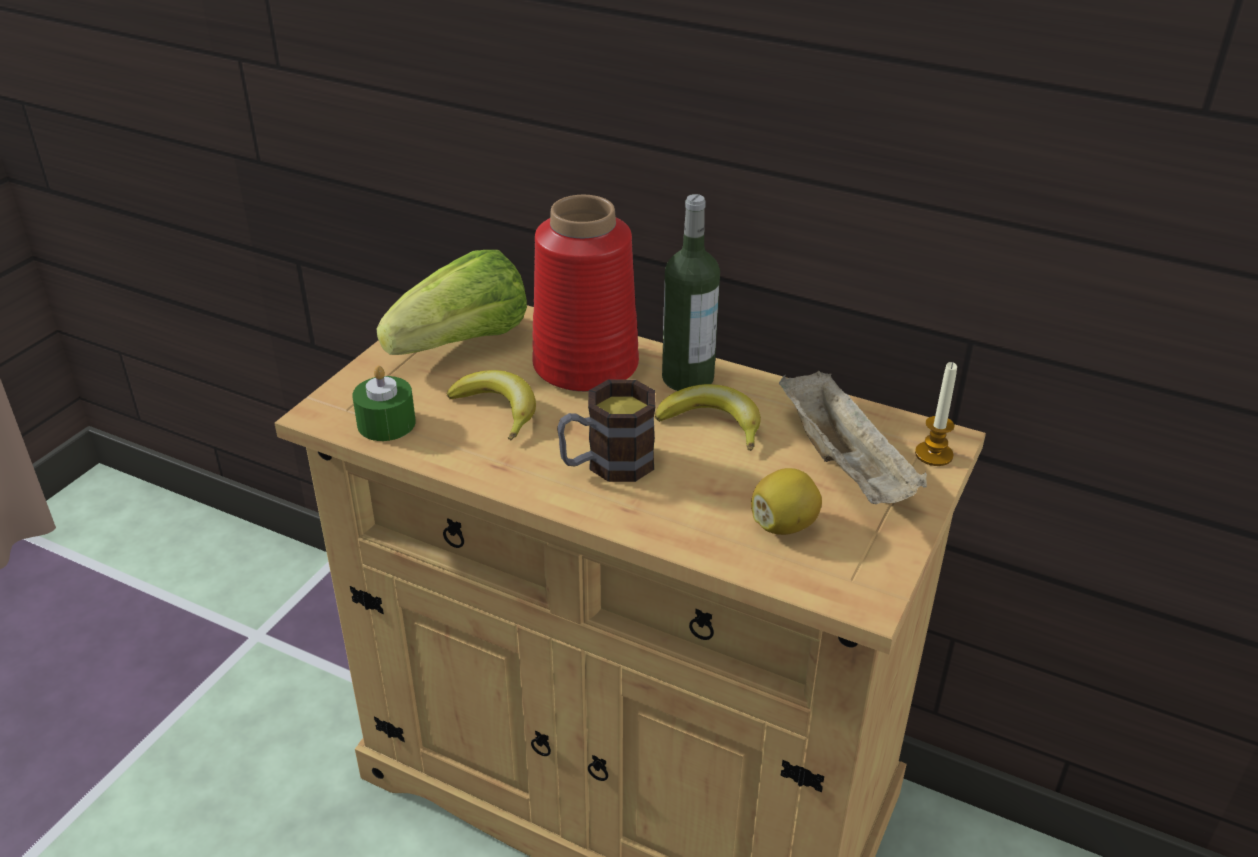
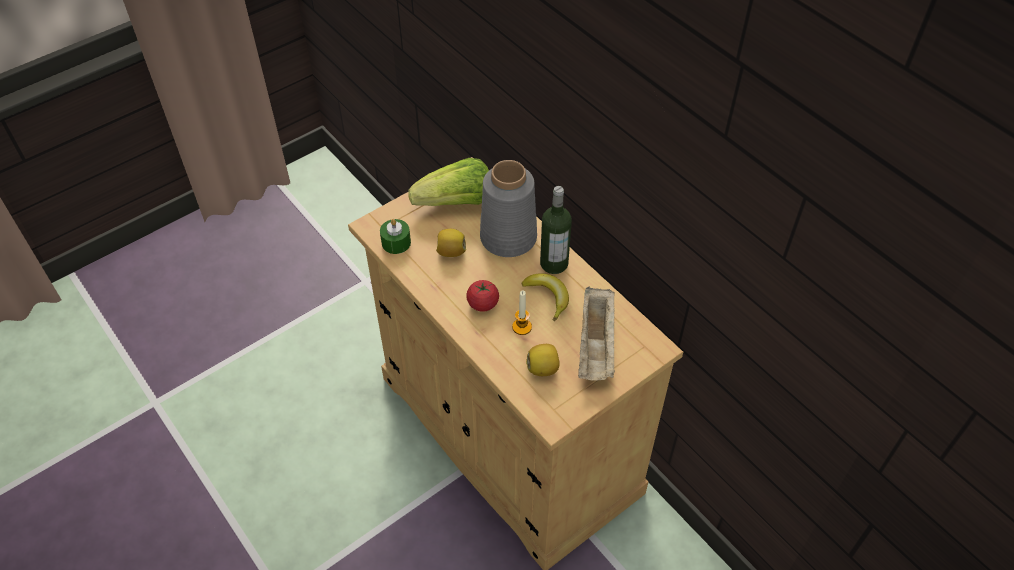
camera: 25 degrees right, 15 degrees up
banana [447,370,536,440] -> lemon [436,229,466,257]
red vase [532,195,639,392] -> grey vase [480,160,537,257]
mug [557,379,656,482] -> tomato [466,280,499,312]
candle [915,362,957,466] -> candle moved to [512,290,532,335]

